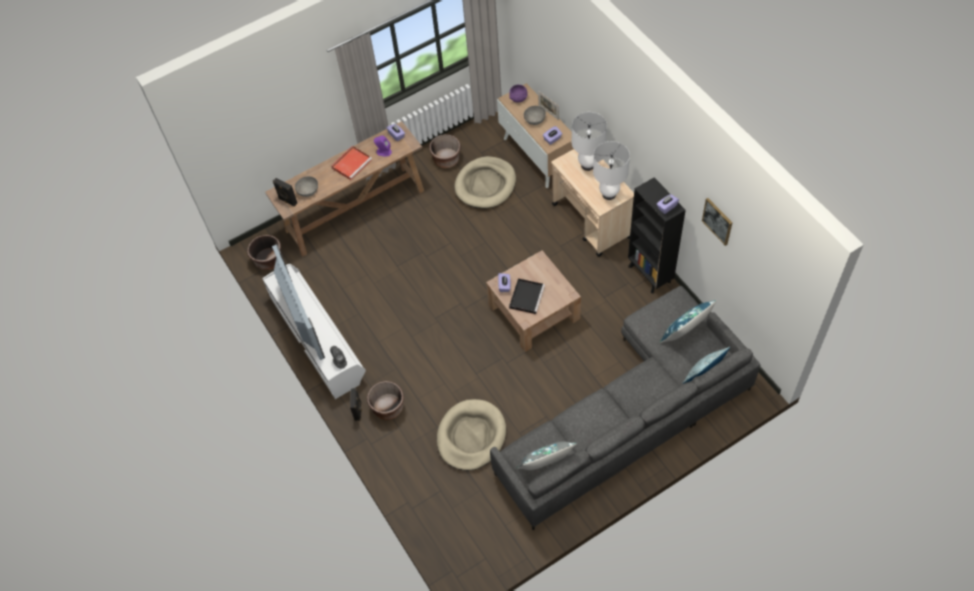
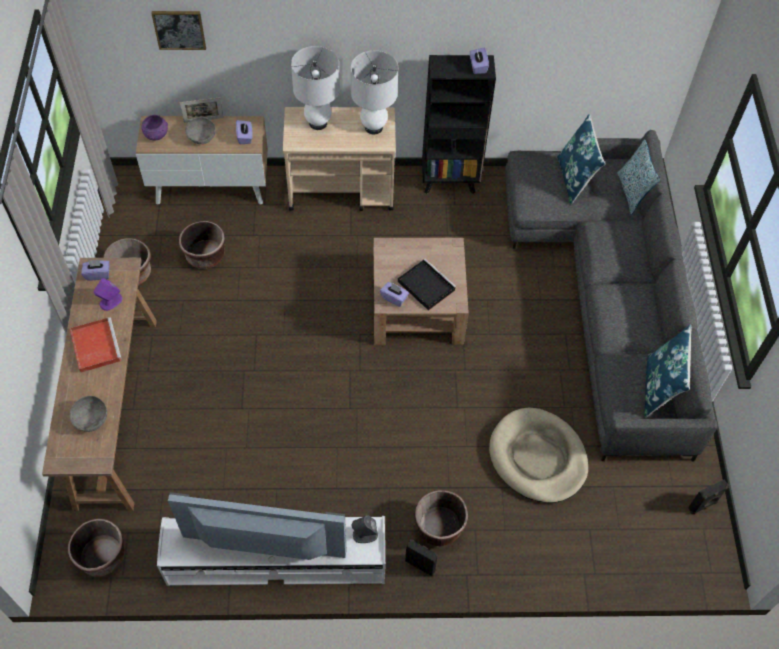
camera: 65 degrees left, 0 degrees up
black speaker [273,178,297,206] -> black speaker moved to [688,479,729,514]
beige dog bed [454,156,516,209] -> brown planter [179,221,225,269]
grey pillow [517,441,577,470] -> blue pillow [644,325,692,418]
picture [702,198,732,246] -> picture moved to [151,11,206,50]

